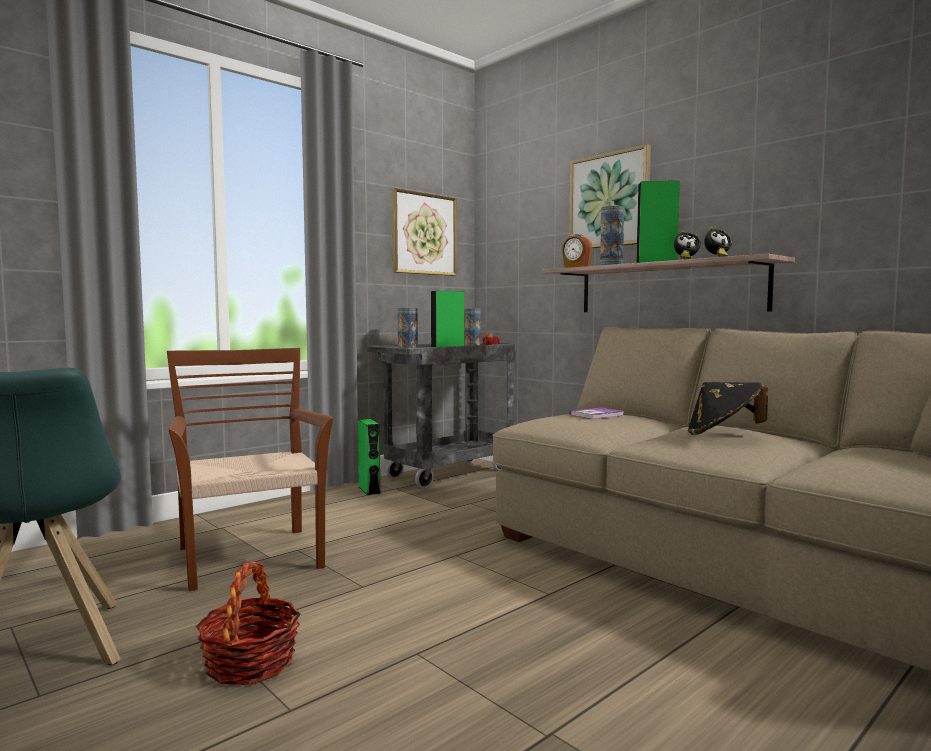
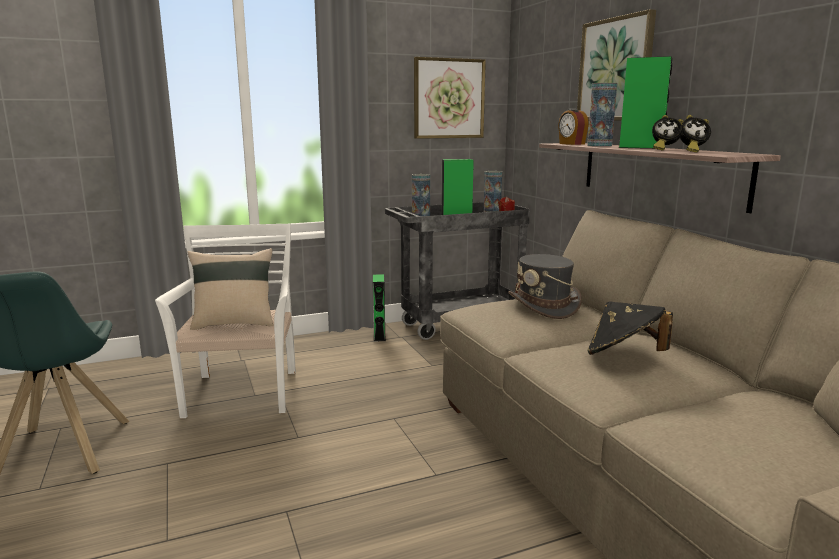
camera: 20 degrees right, 10 degrees up
brown armchair [167,348,333,592] -> white armchair [155,224,296,418]
basket [196,561,301,685] -> none
book [570,407,624,419] -> grey hat [508,254,582,319]
none -> beige pillow [188,248,273,330]

